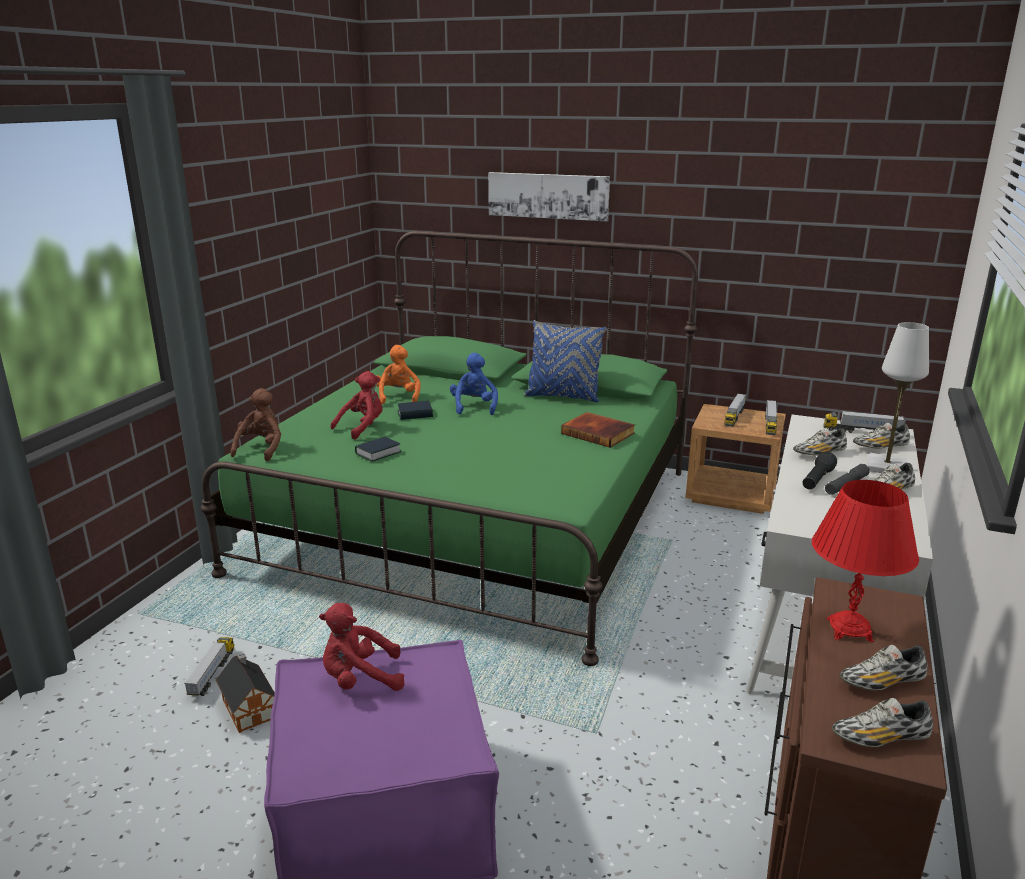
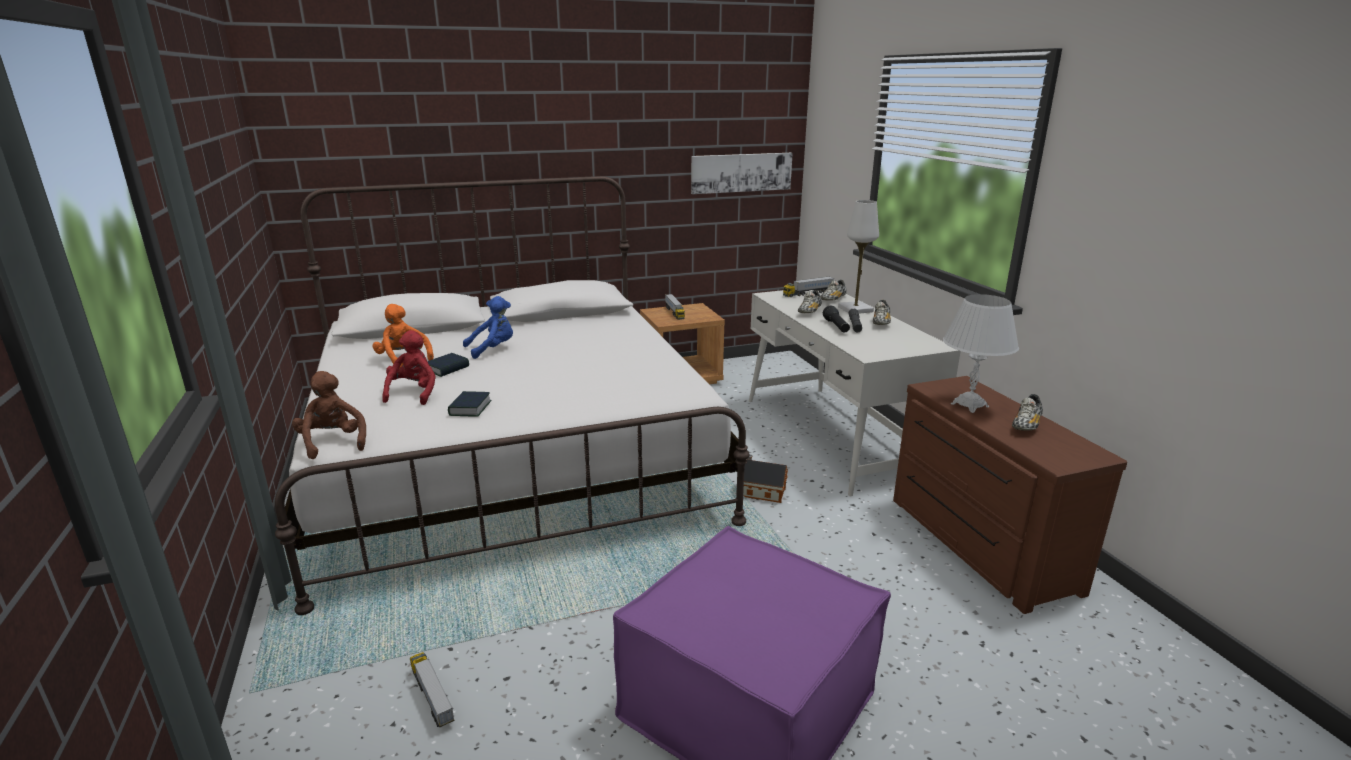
camera: 40 degrees left, 0 degrees up
green bed [201,231,698,666] -> white bed [275,176,750,615]
toy house [216,653,275,733] -> toy house moved to [743,455,788,503]
red plush toy [319,603,405,691] -> none
blue plush toy [450,353,498,415] -> blue plush toy turned 105 degrees clockwise [463,296,513,359]
picture [488,172,610,221] -> picture moved to [691,153,793,194]
blue pillow [524,320,606,402] -> none
book [561,412,635,448] -> none
toy truck [765,400,777,435] -> none
red table lamp [812,480,919,642] -> white table lamp [943,294,1019,413]
shoe [832,698,933,747] -> none

